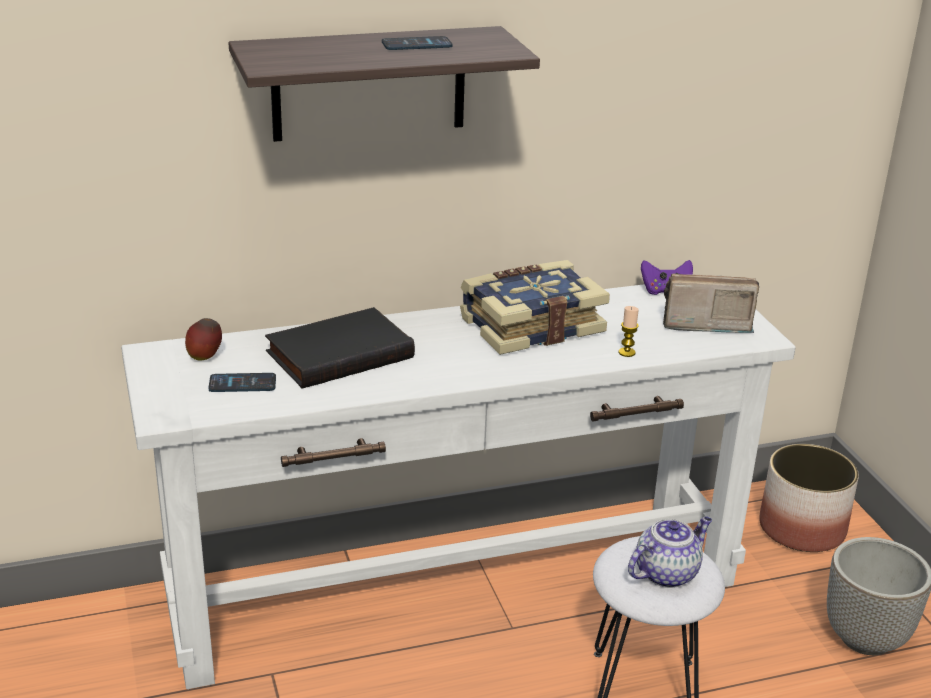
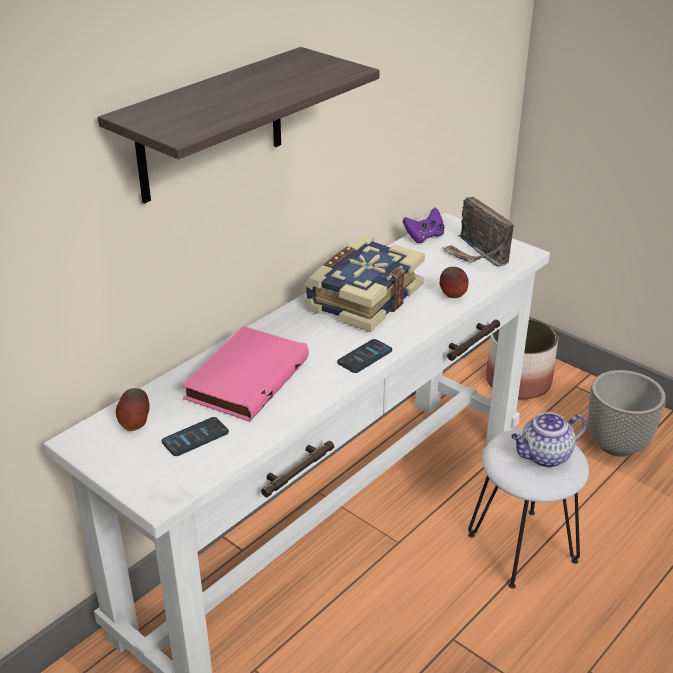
camera: 30 degrees left, 5 degrees up
black book [265,307,415,388] -> pink book [182,326,309,422]
phone [382,36,453,50] -> phone moved to [337,339,392,373]
candle [619,306,639,357] -> apple [440,267,469,298]
teapot [628,517,712,588] -> teapot turned 135 degrees counterclockwise [511,412,587,468]
radio [663,274,759,333] -> radio turned 90 degrees counterclockwise [442,197,514,266]

